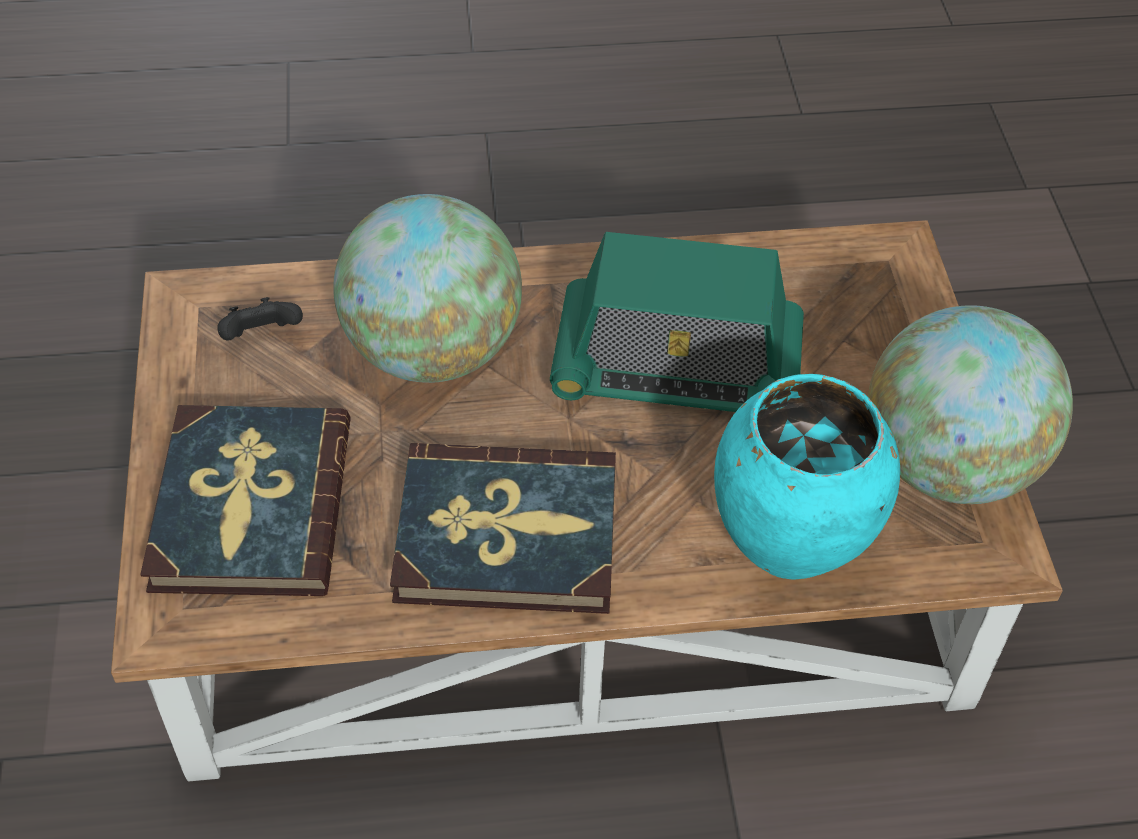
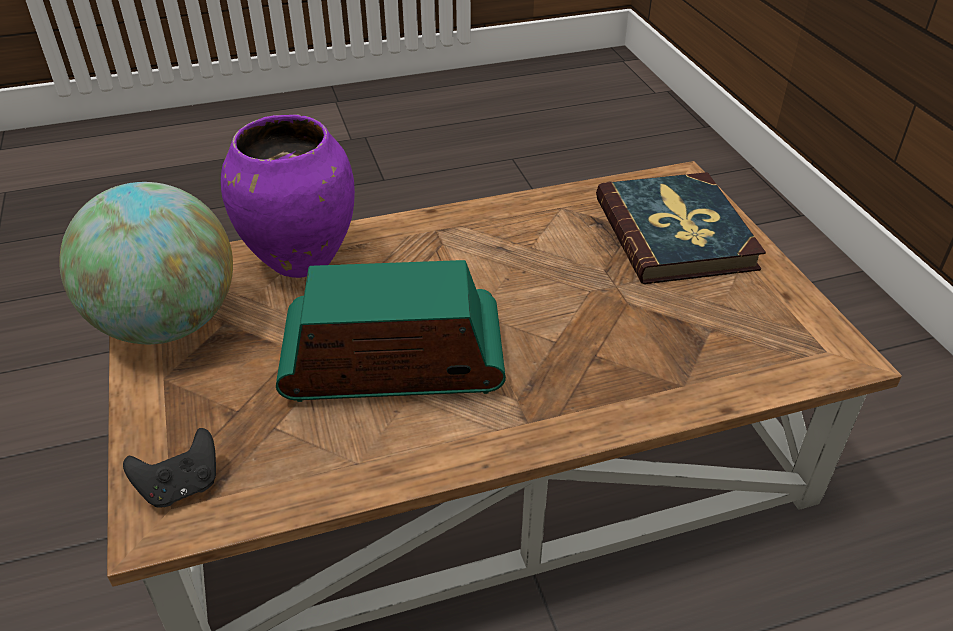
camera: 170 degrees right, 10 degrees down
black game controller [217,297,303,341] -> black game controller moved to [123,428,216,508]
globe [333,194,522,383] -> none
book [390,443,616,614] -> none
turquoise vase [714,374,900,580] -> purple vase [221,114,355,278]

